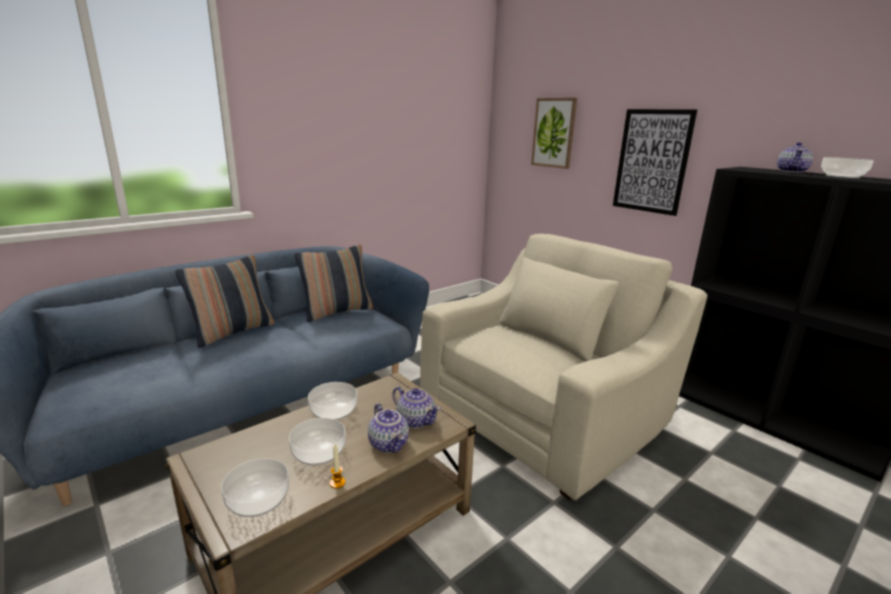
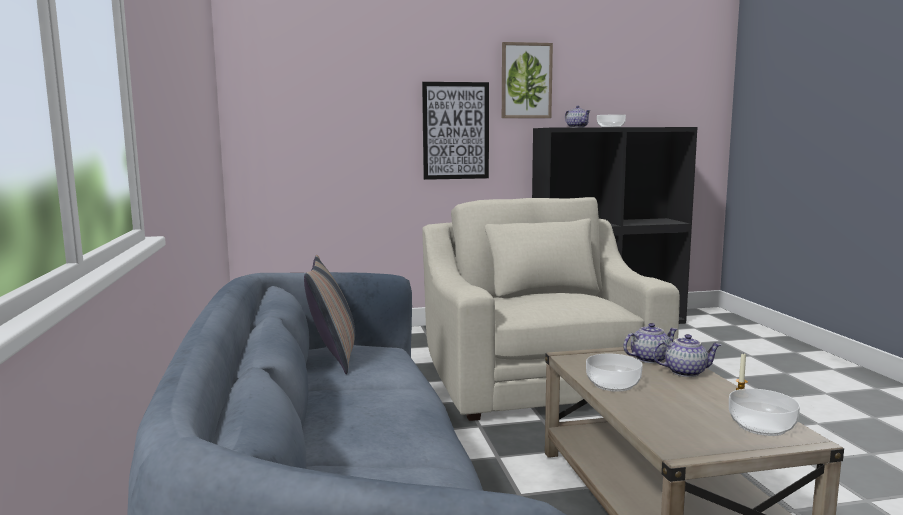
camera: 60 degrees left, 10 degrees down
pillow [175,255,274,348] -> none
bowl [289,418,346,466] -> none
picture [531,98,577,169] -> picture moved to [502,42,553,118]

